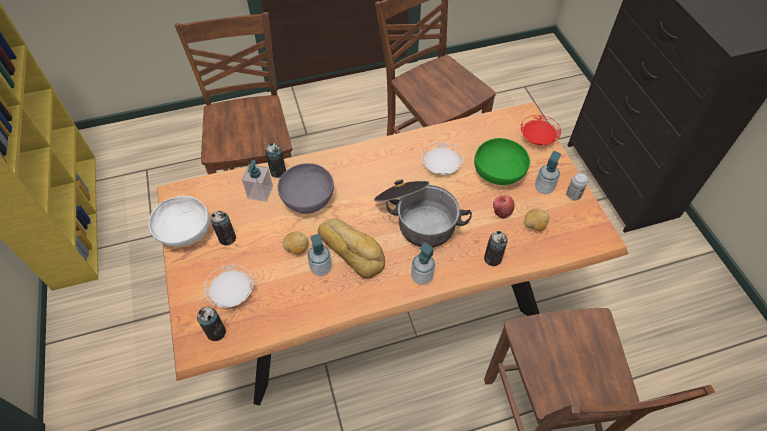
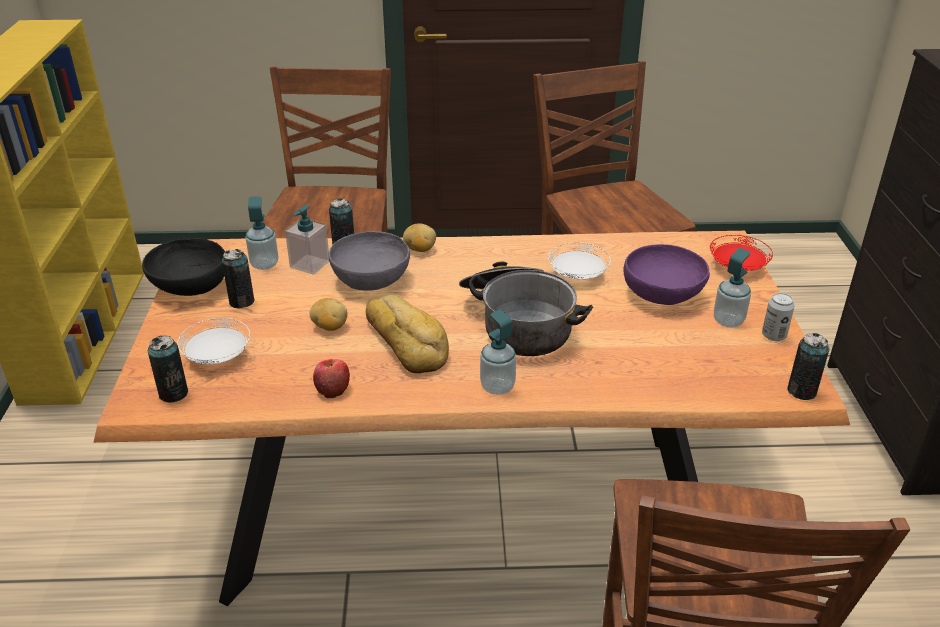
camera: 15 degrees right, 20 degrees down
white bowl [149,196,210,247] -> black bowl [142,238,225,296]
soap dispenser [308,234,332,276] -> soap dispenser moved to [245,196,279,270]
green bowl [474,138,530,185] -> purple bowl [623,244,710,305]
can [484,231,508,266] -> can moved to [787,333,829,400]
apple [493,195,515,219] -> apple moved to [313,359,350,398]
potato [525,209,549,231] -> potato moved to [403,223,436,252]

